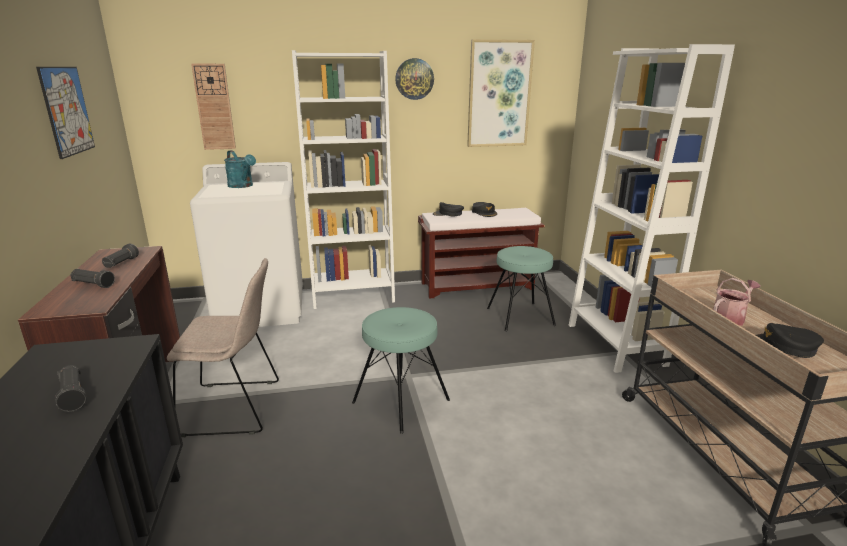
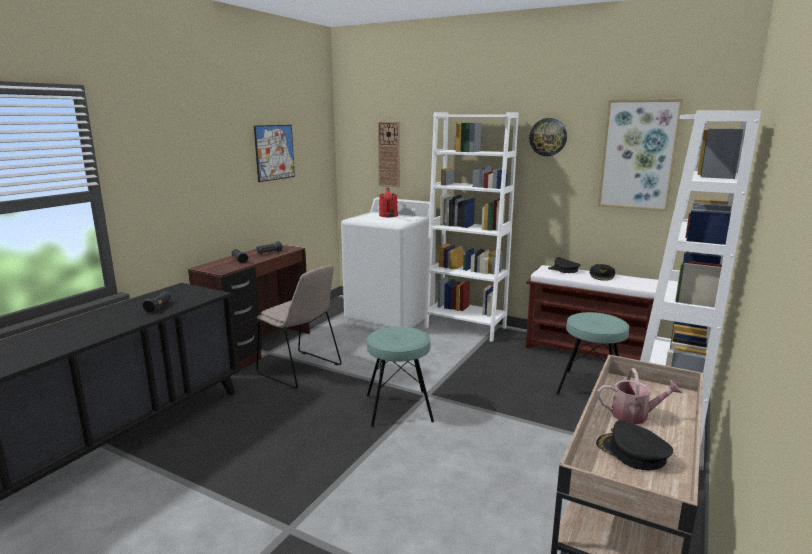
camera: 40 degrees right, 5 degrees down
turquoise watering can [224,150,256,188] -> red watering can [379,188,398,217]

